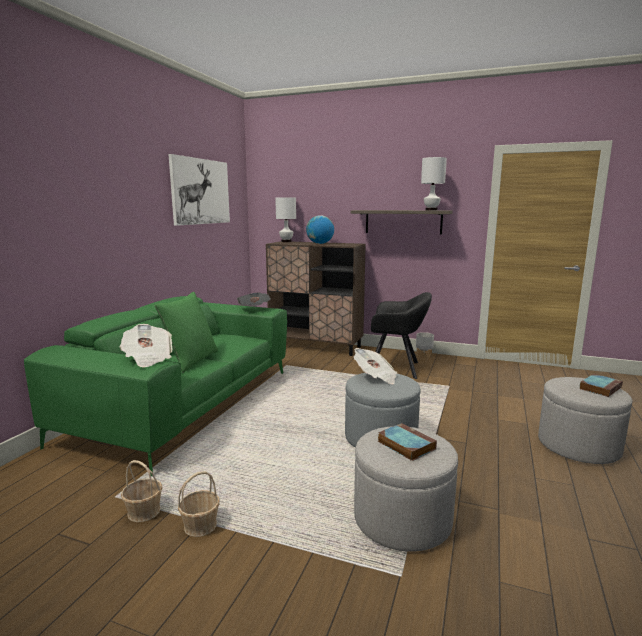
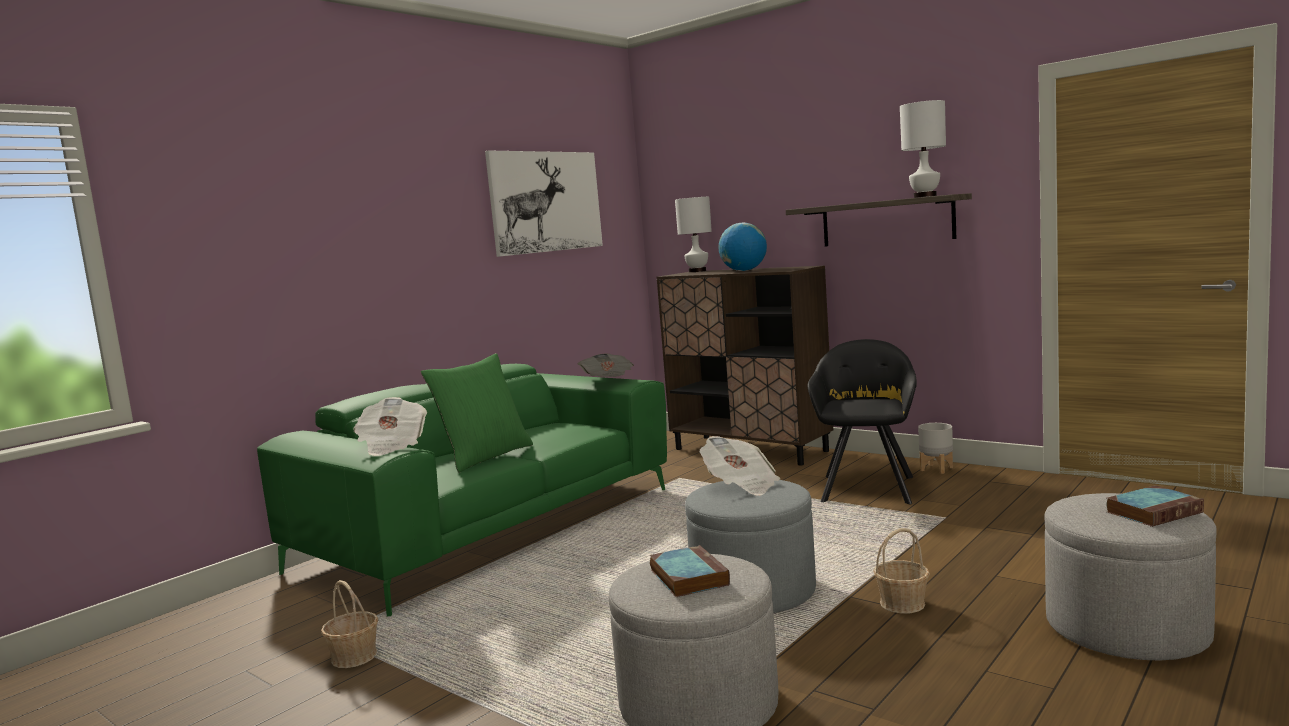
camera: 20 degrees right, 5 degrees down
basket [178,471,220,537] -> basket moved to [873,528,930,614]
black armchair [371,292,432,379] -> black armchair turned 105 degrees counterclockwise [807,339,917,504]

